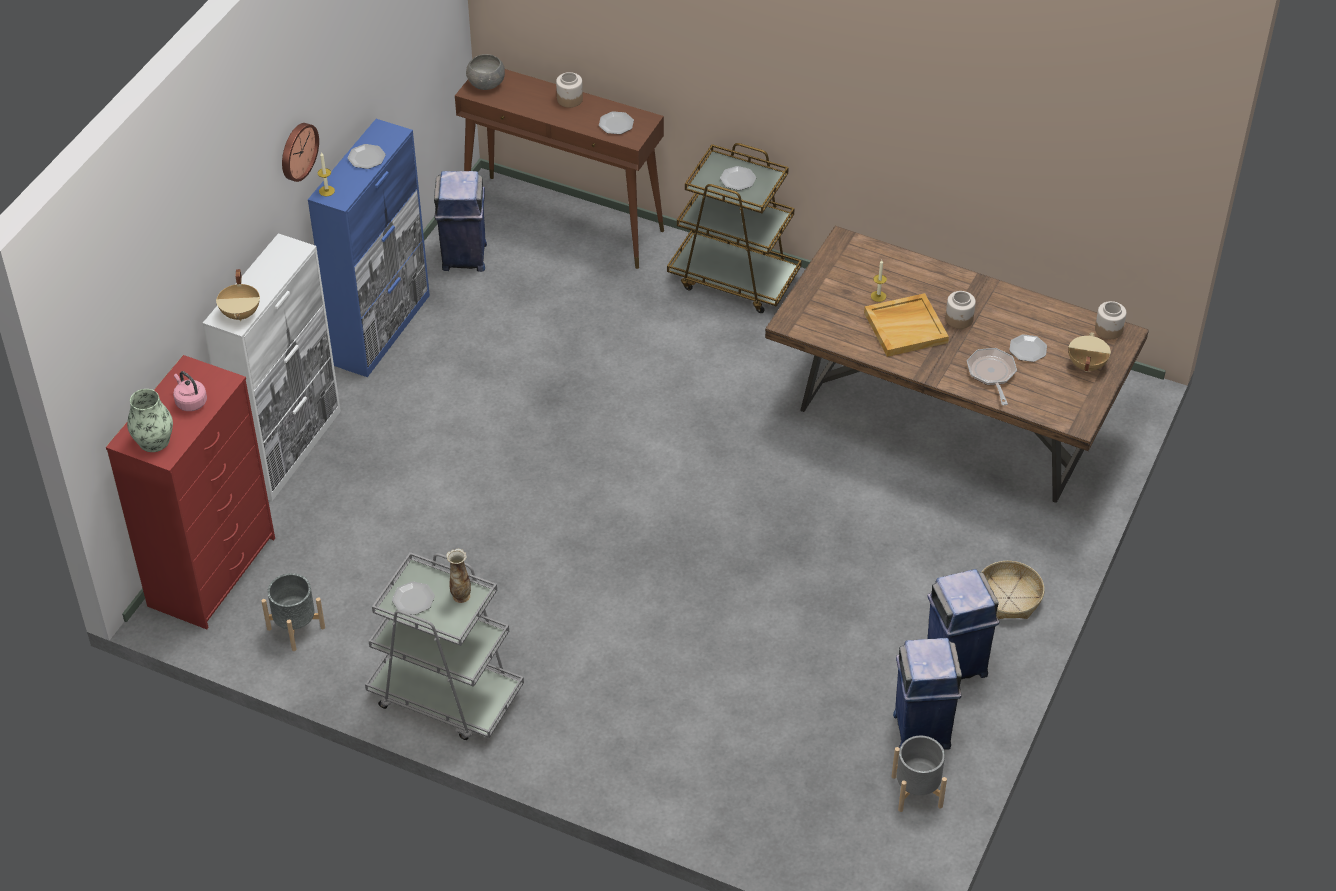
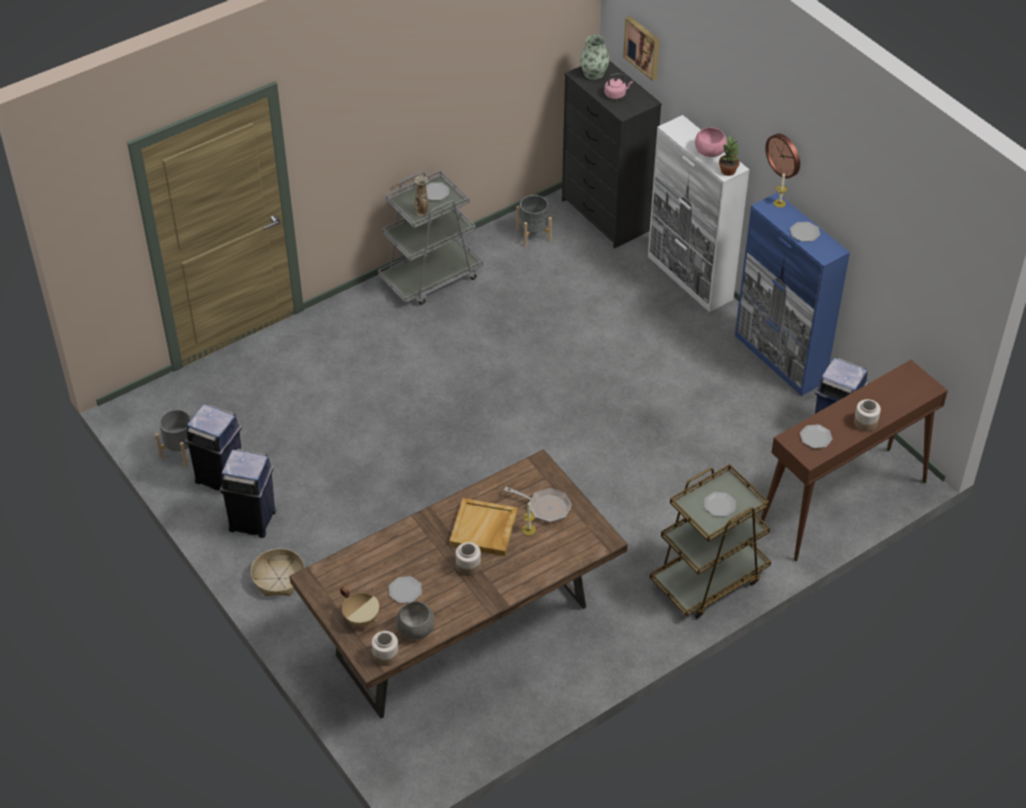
camera: 120 degrees right, 0 degrees up
red dresser [106,355,275,629] -> black dresser [562,60,662,249]
beige cooking pot [216,269,260,321] -> none
grey bowl [466,54,505,90] -> grey bowl moved to [396,601,435,639]
frying pan [967,348,1017,405] -> frying pan moved to [504,487,572,523]
none -> picture [623,16,660,81]
none -> pink bowl [695,127,727,157]
none -> potted plant [719,134,740,176]

